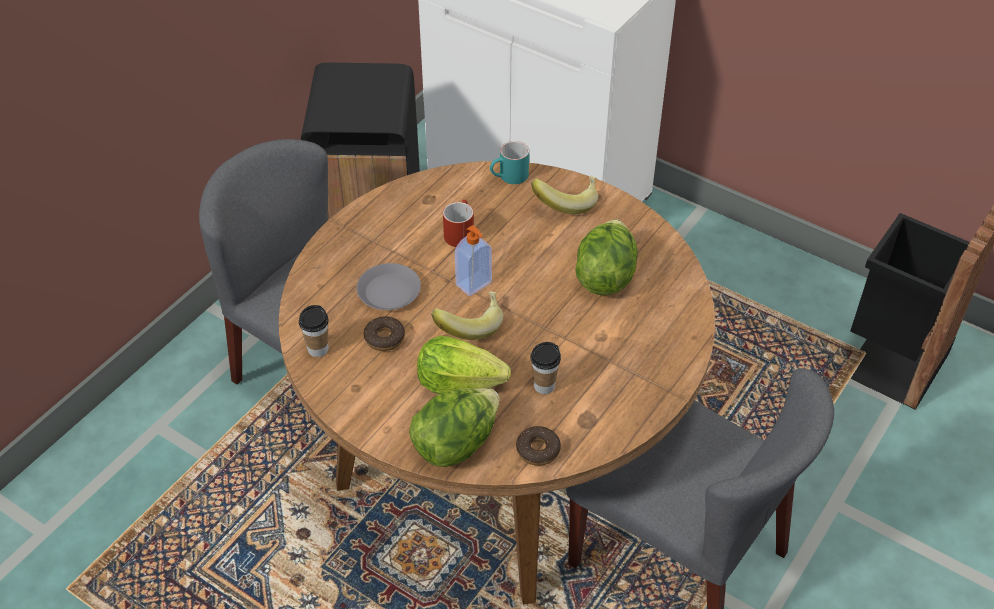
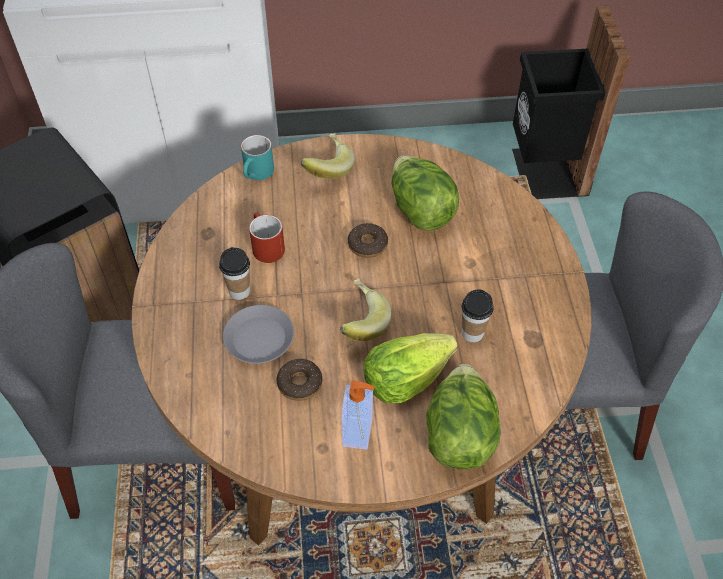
camera: 40 degrees left, 5 degrees up
cup [299,305,329,357] -> cup moved to [219,247,250,300]
soap dispenser [455,225,492,296] -> soap dispenser moved to [341,381,374,450]
donut [516,426,561,466] -> donut moved to [348,223,388,258]

